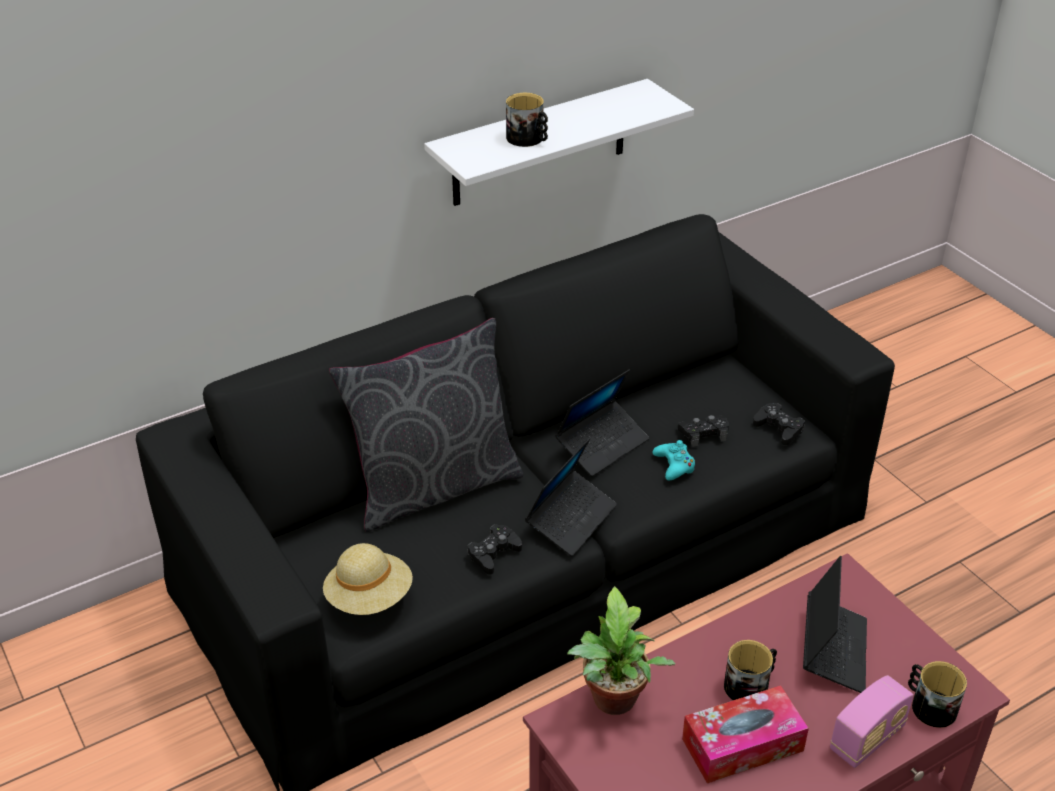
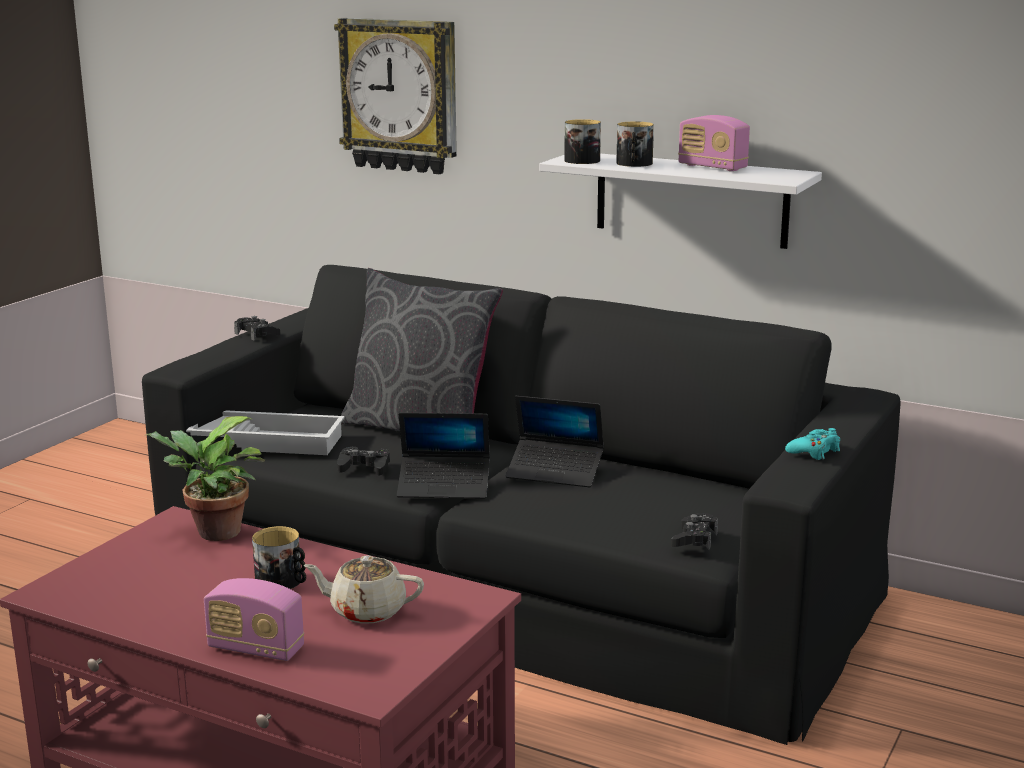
camera: 60 degrees right, 20 degrees down
beige hat [323,543,413,615] -> white tray [186,410,345,455]
turquoise game controller [653,440,695,480] -> turquoise game controller moved to [785,428,840,460]
black game controller [678,415,729,447] -> black game controller moved to [234,316,280,341]
tissue box [682,685,809,783] -> none
laptop [803,556,867,693] -> beige teapot [304,555,424,624]
mug [908,661,967,728] -> mug moved to [564,119,601,164]
none -> wall clock [334,18,457,174]
none -> radio [678,115,750,171]

